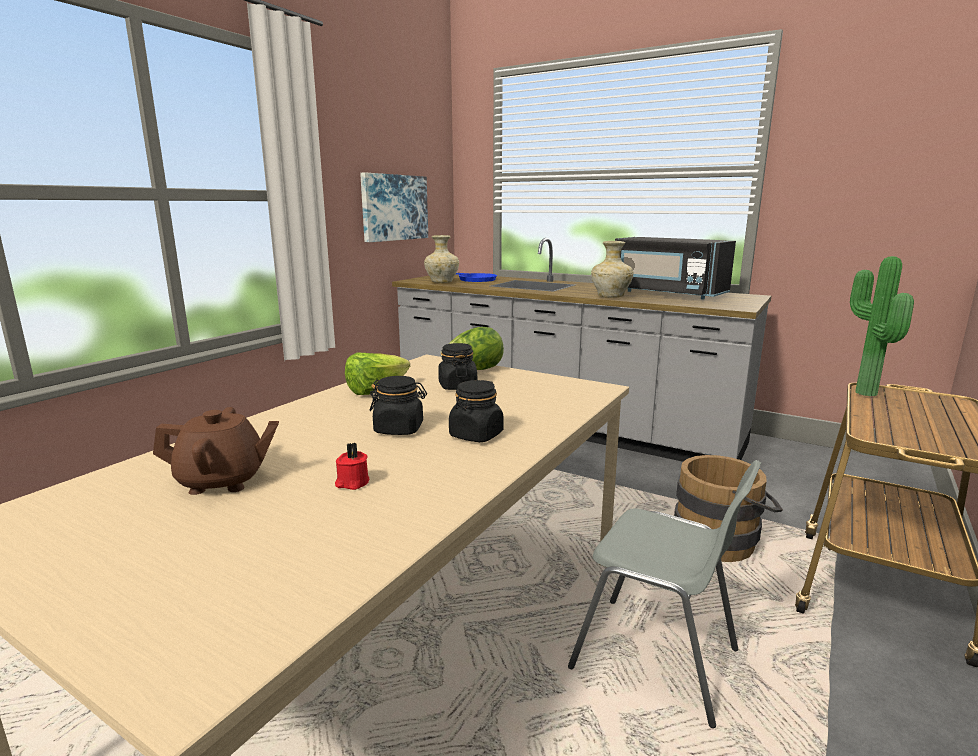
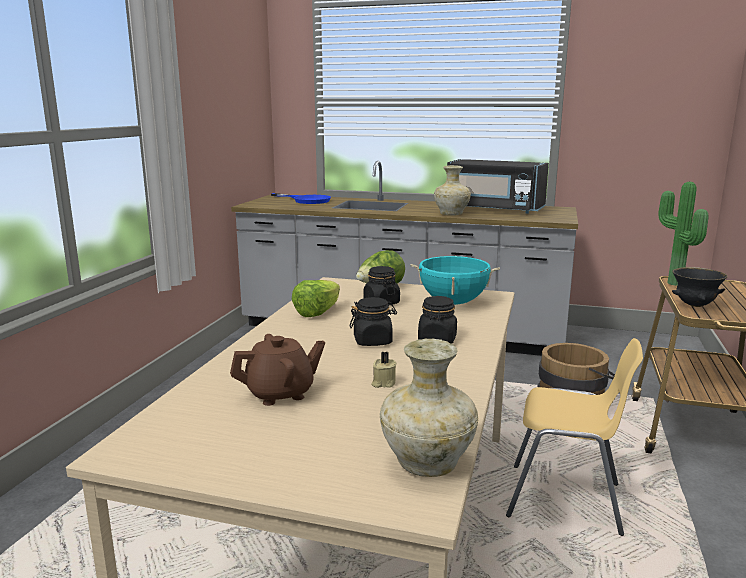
camera: 15 degrees left, 0 degrees up
red candle [335,443,369,490] -> beige candle [371,351,397,388]
picture [360,173,428,242] -> none
beige vase [424,235,459,283] -> beige vase moved to [380,339,478,477]
grey chair [568,460,761,728] -> yellow chair [506,338,643,536]
none -> turquoise cooking pot [410,256,500,305]
none -> black bowl [672,267,728,307]

